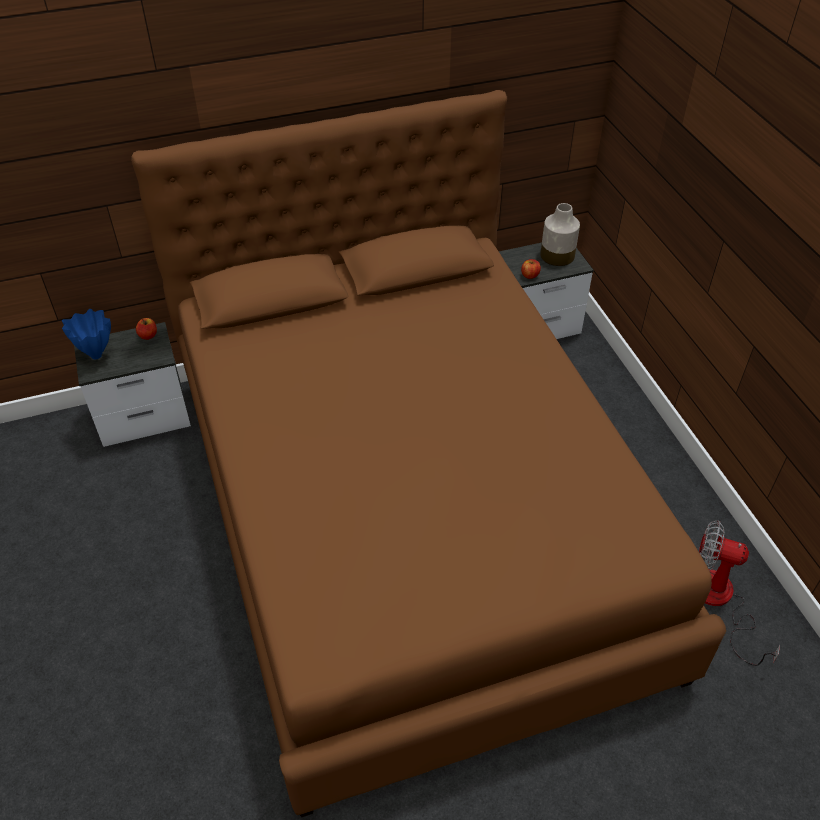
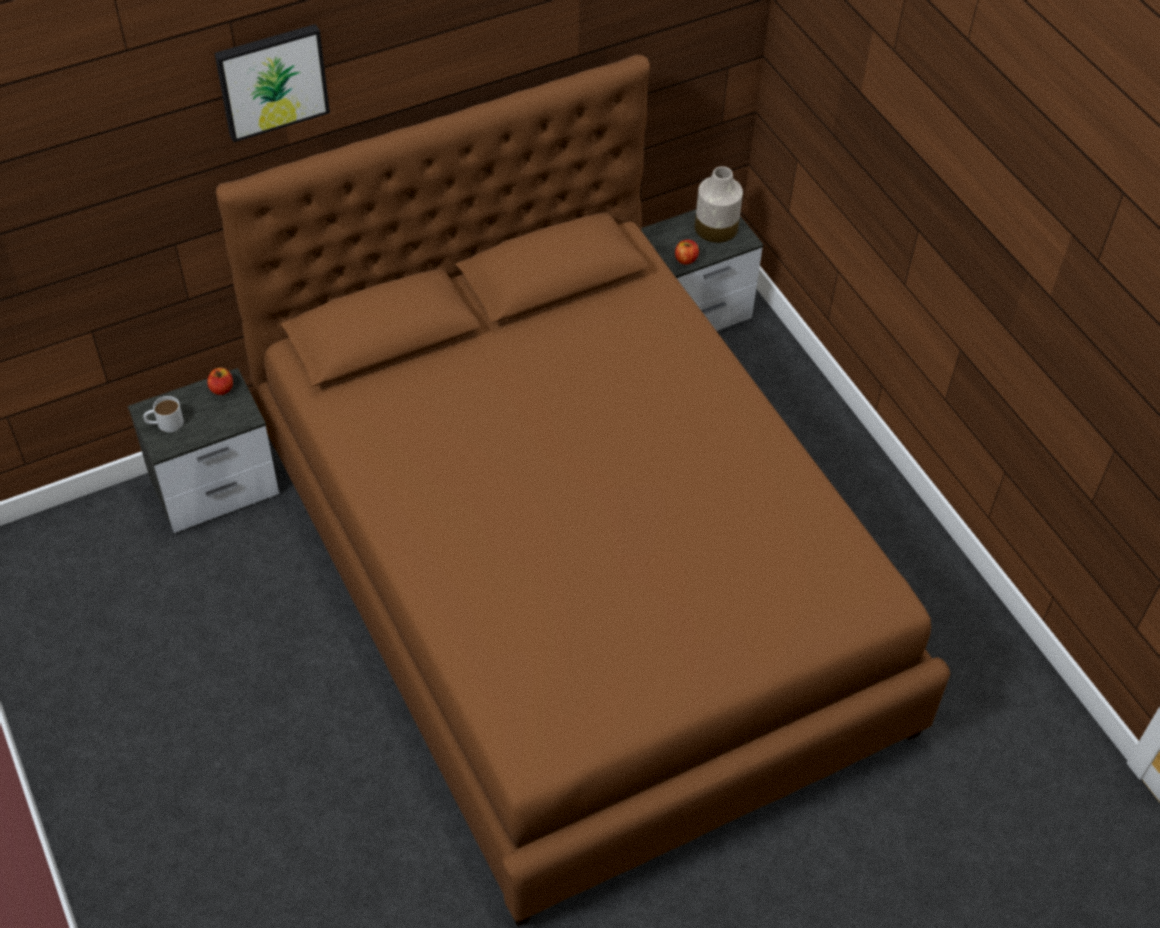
camera: 10 degrees left, 5 degrees up
blue vase [62,309,111,359] -> white mug [143,396,184,432]
fan [699,521,780,666] -> none
none -> picture [215,24,330,142]

